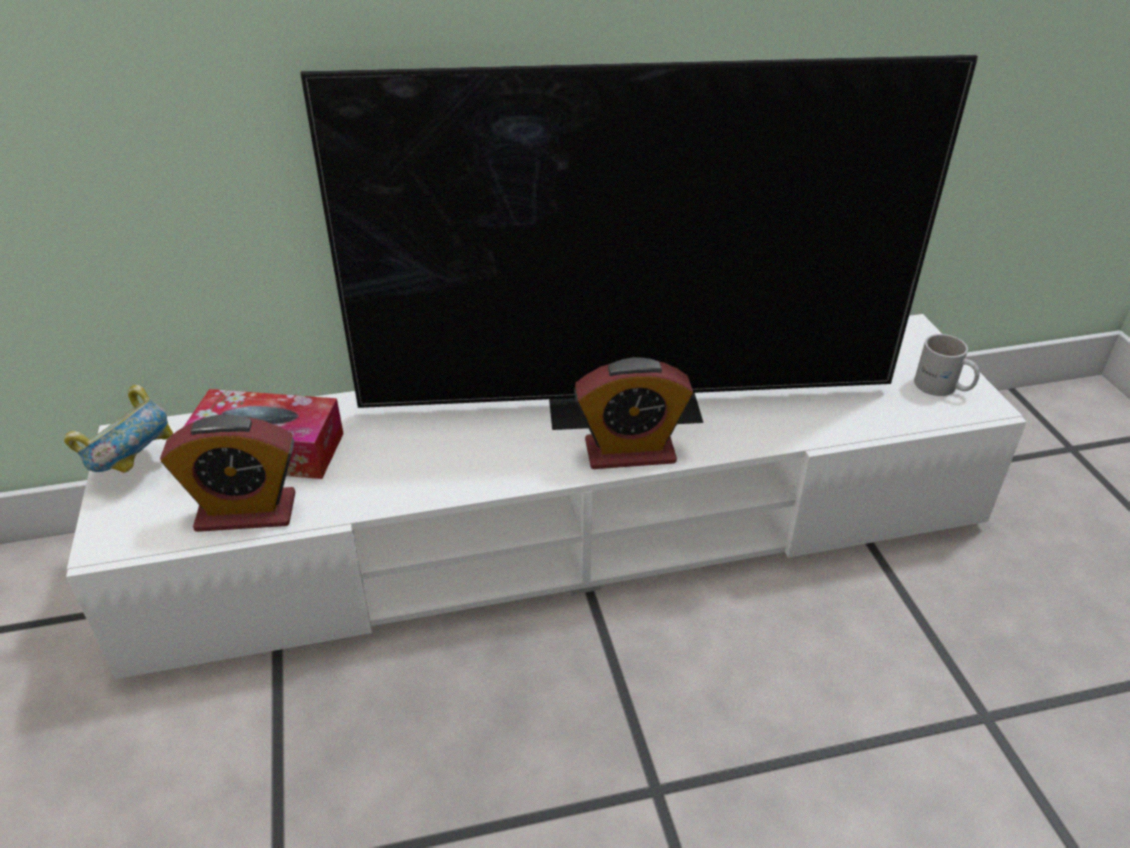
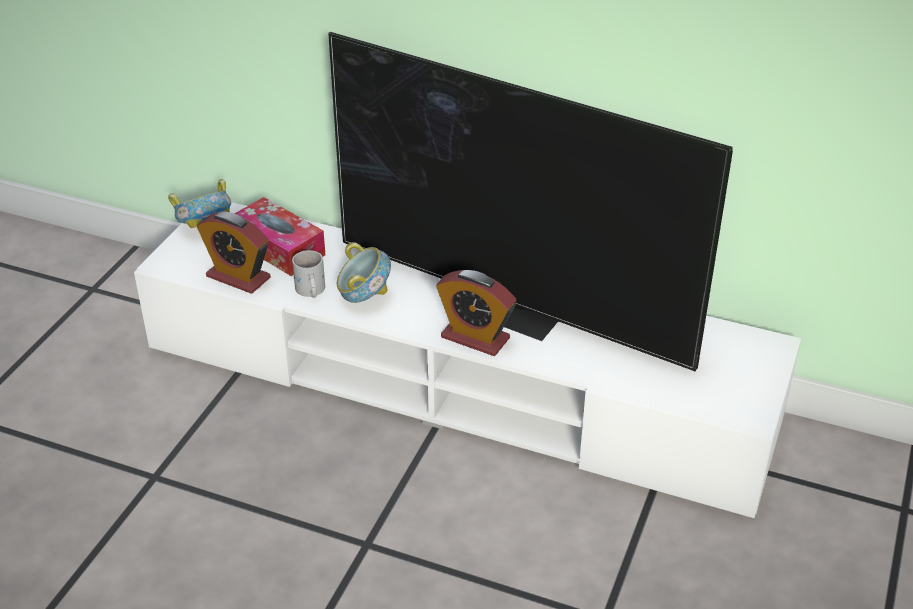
camera: 35 degrees right, 0 degrees up
white mug [914,334,980,396] -> white mug moved to [292,250,325,298]
none -> bowl [337,242,391,303]

